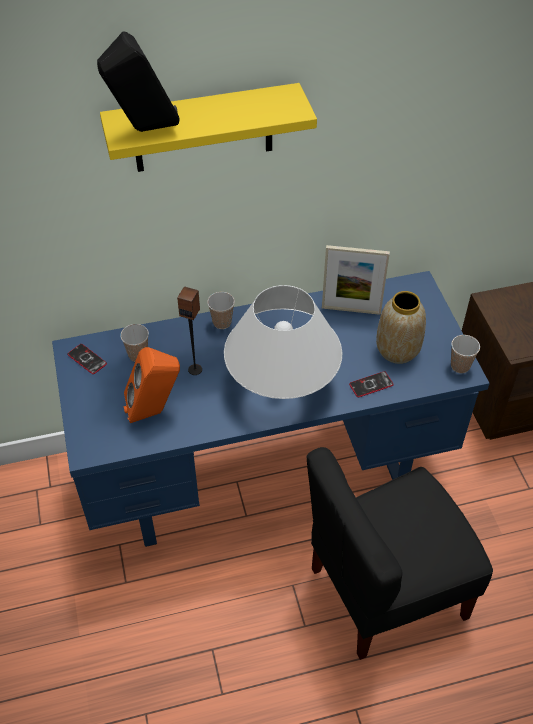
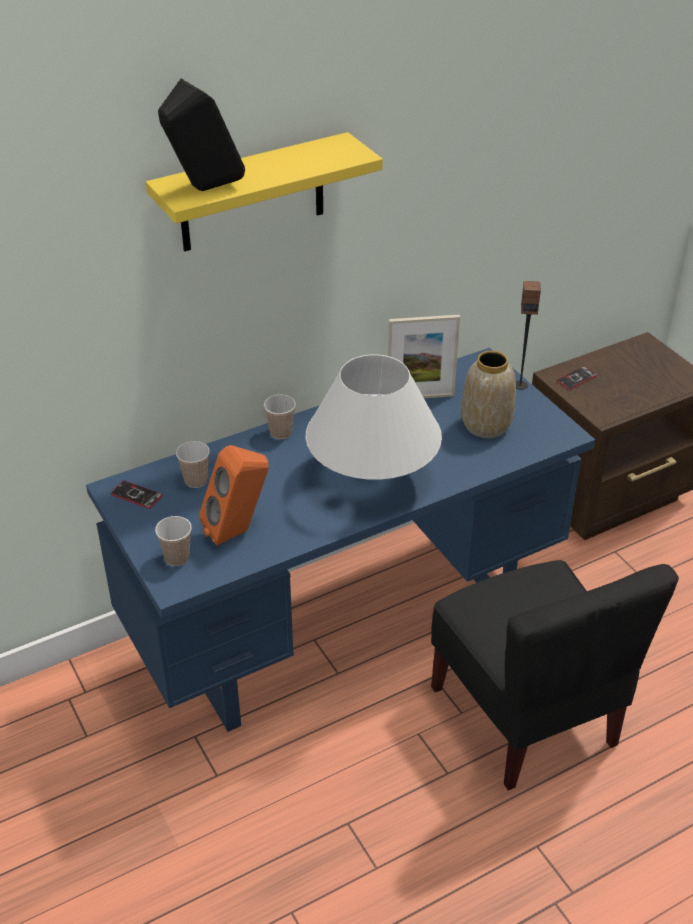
camera: 15 degrees left, 10 degrees down
speaker [177,286,202,375] -> speaker moved to [516,281,541,390]
black chair [307,447,493,660] -> black chair turned 75 degrees counterclockwise [431,560,679,790]
phone [349,371,394,397] -> phone moved to [557,366,597,389]
cup [451,335,480,373] -> cup moved to [155,516,192,566]

